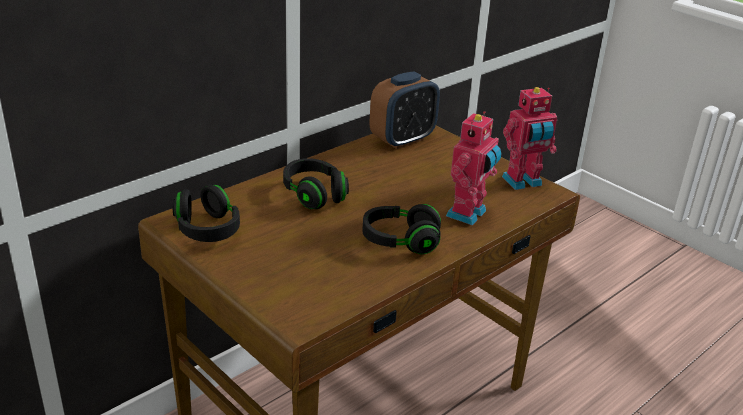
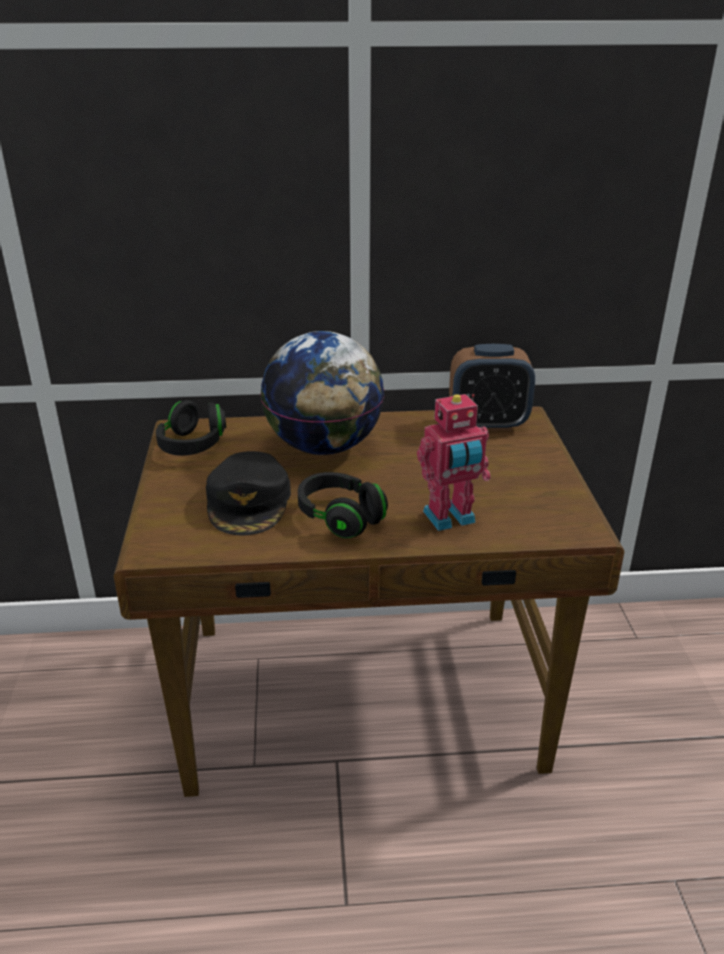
camera: 40 degrees right, 0 degrees up
black headphones [283,158,349,209] -> globe [260,331,384,455]
toy robot [502,87,557,190] -> none
none -> black cap [206,451,291,536]

